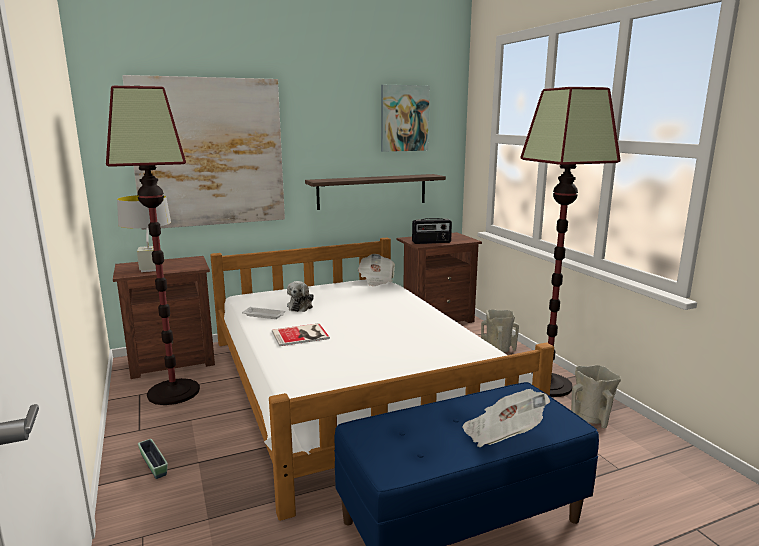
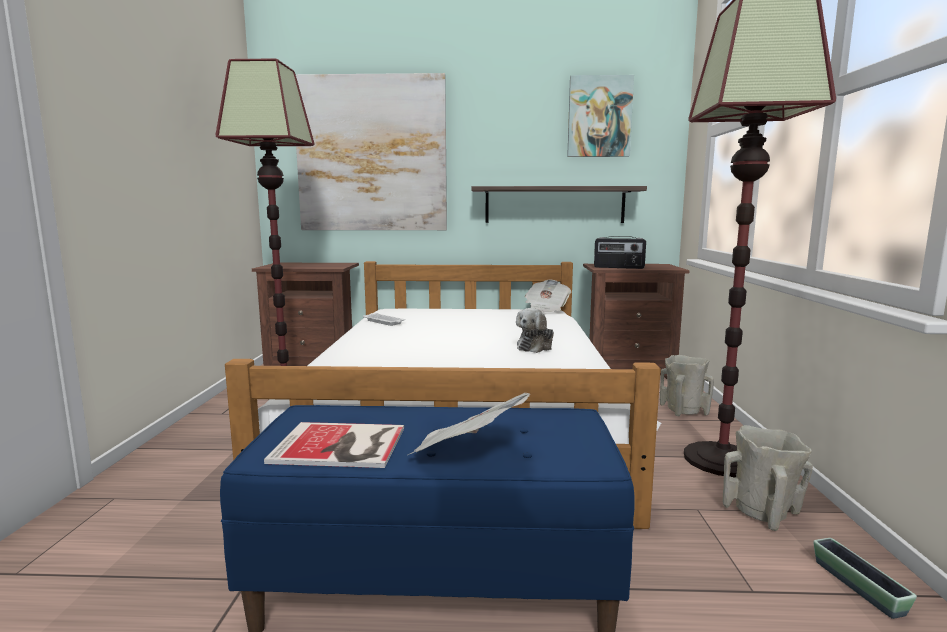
camera: 25 degrees right, 5 degrees down
grey table lamp [117,195,171,272] -> none
planter [138,439,168,479] -> planter moved to [813,538,917,619]
book [272,323,330,346] -> book moved to [264,422,404,468]
plush toy [287,281,314,312] -> plush toy moved to [516,308,554,353]

